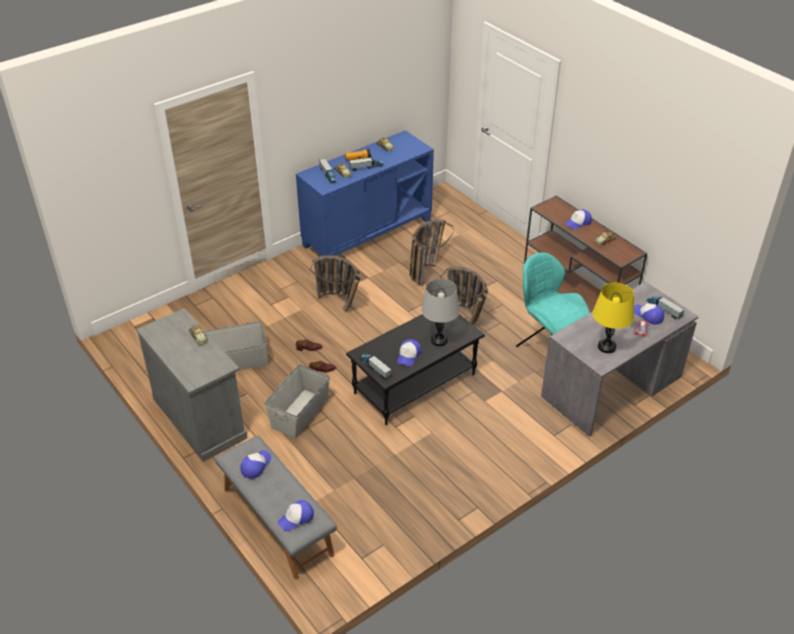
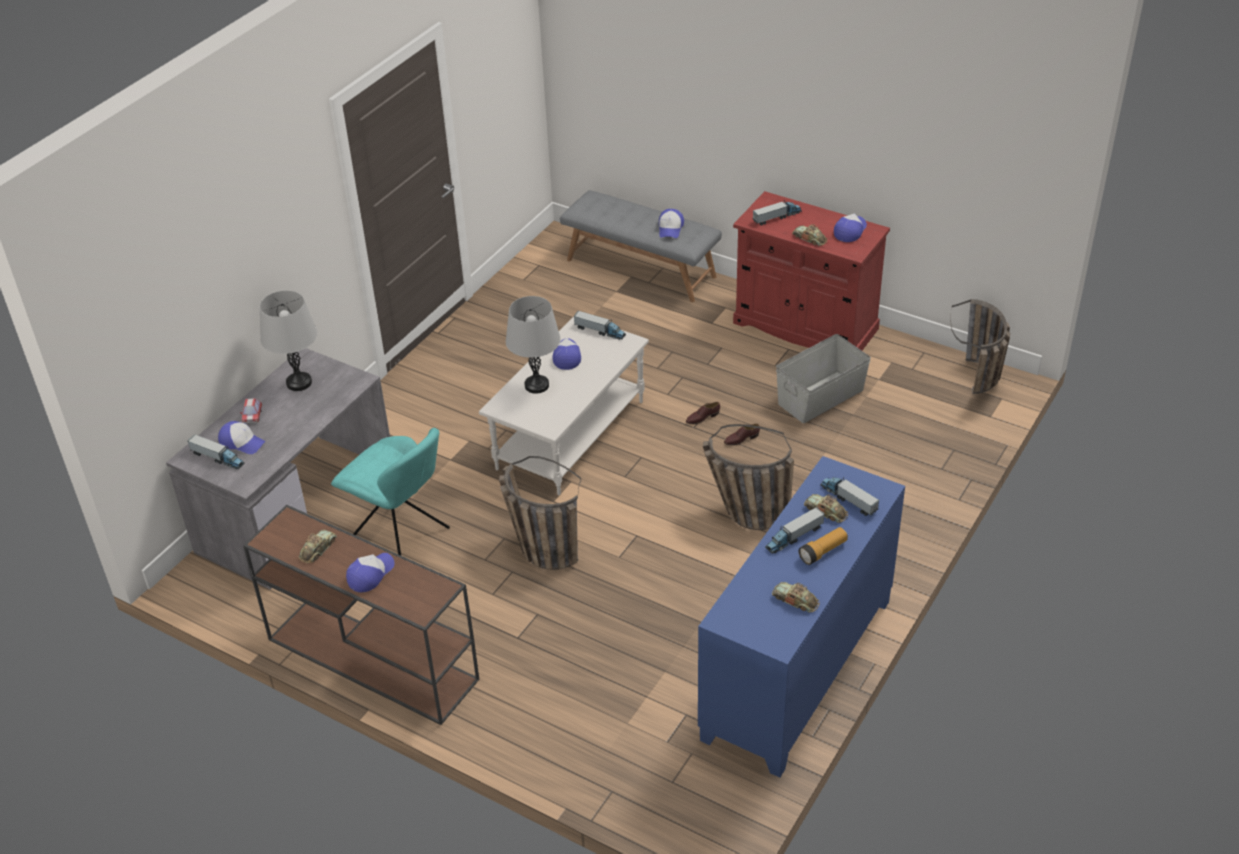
camera: 160 degrees right, 0 degrees up
grey cabinet [136,308,248,462] -> red cabinet [733,191,890,351]
grey storage box [265,364,330,438] -> none
cap [277,500,314,531] -> cap moved to [834,214,867,242]
black coffee table [346,314,485,425] -> white coffee table [479,317,649,495]
basket [409,219,454,286] -> basket moved to [950,299,1011,394]
yellow table lamp [593,282,634,353] -> grey table lamp [260,290,317,391]
none -> toy truck [753,200,802,226]

